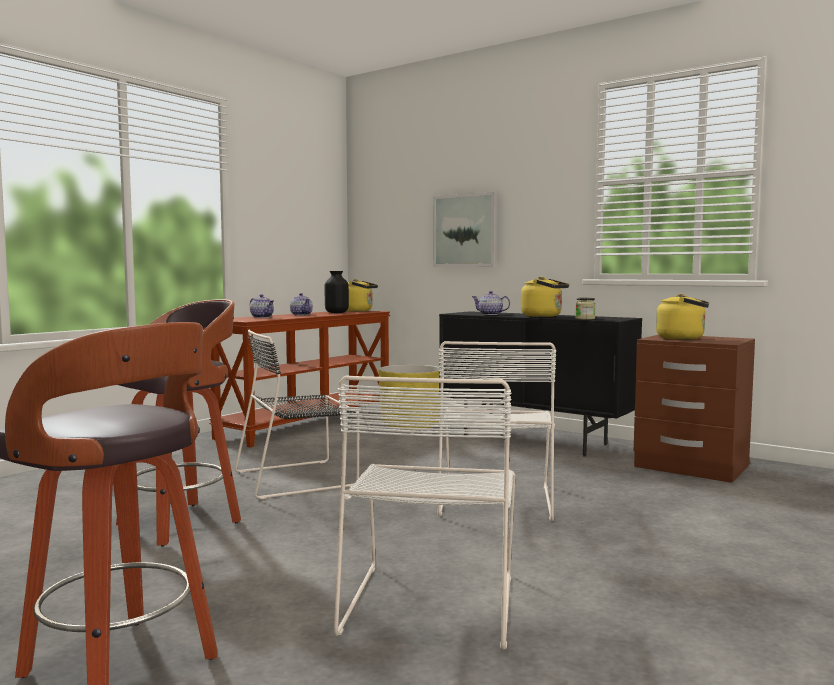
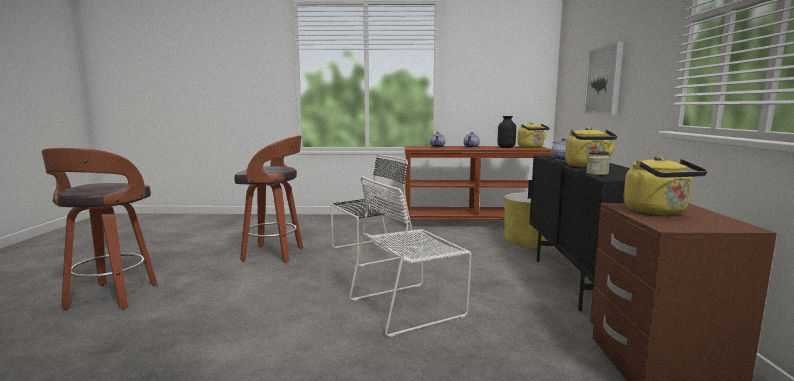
camera: 55 degrees right, 5 degrees up
black chair [235,330,359,499] -> black chair turned 120 degrees clockwise [331,154,417,266]
white chair [334,375,515,650] -> none

